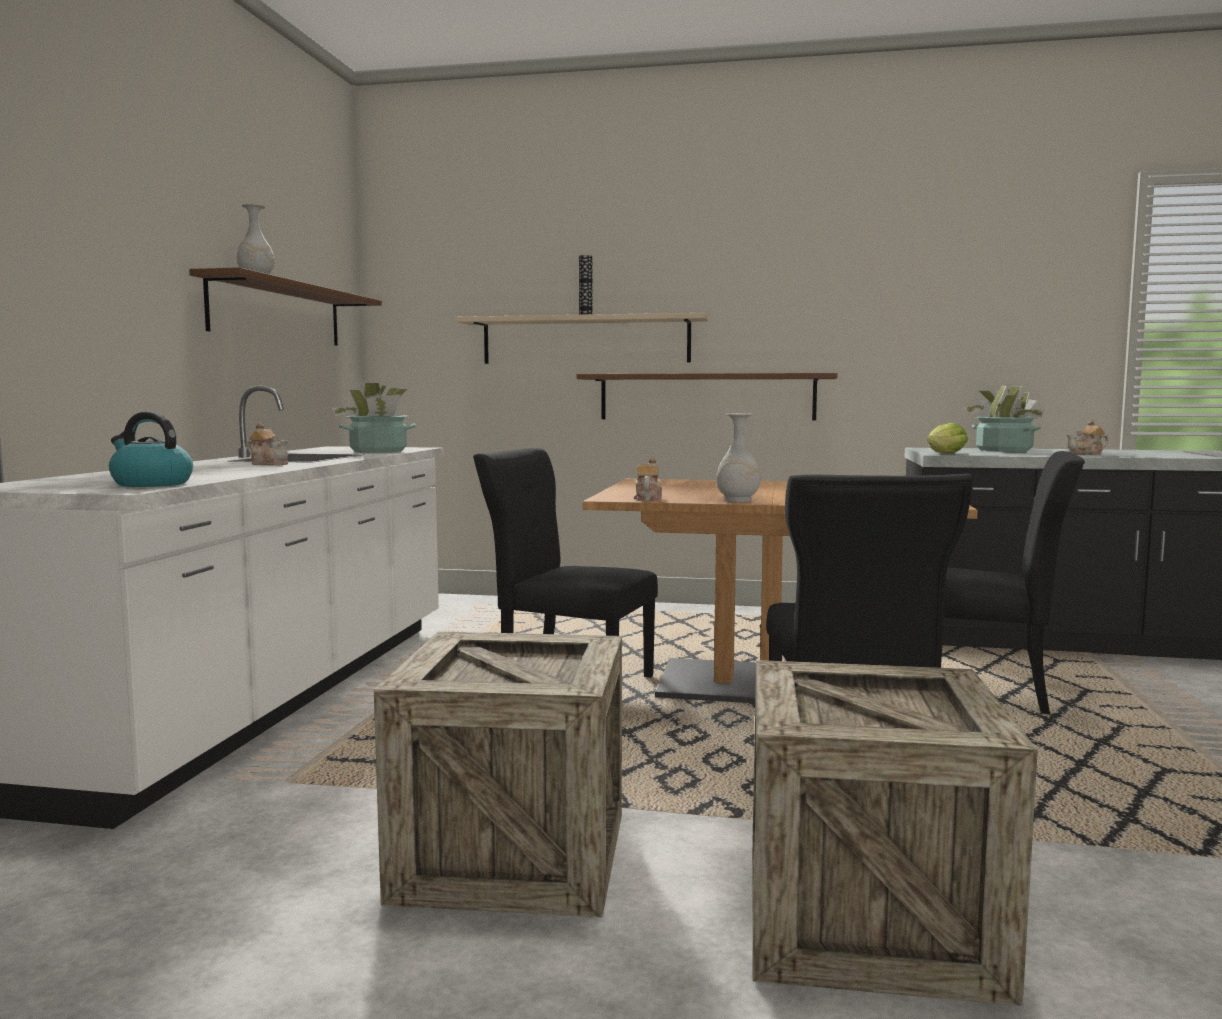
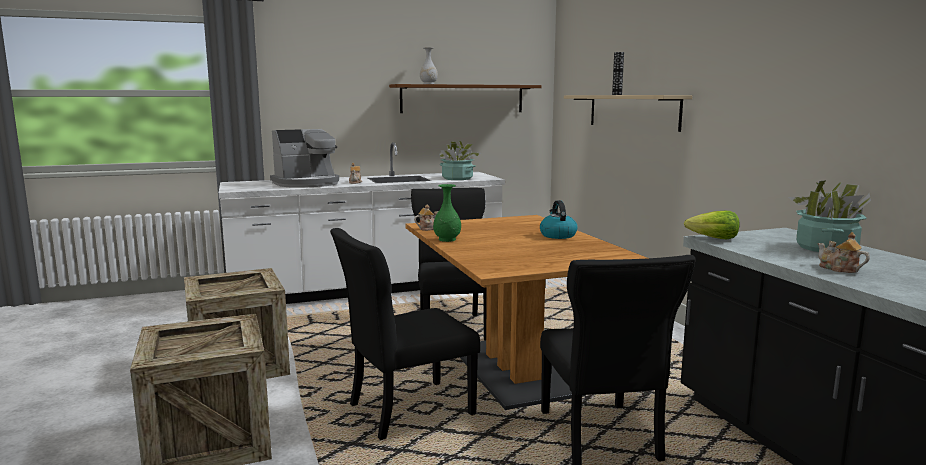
camera: 60 degrees right, 5 degrees up
kettle [109,412,193,487] -> kettle moved to [540,200,578,239]
brown shelf [577,373,838,420] -> none
white vase [716,414,761,502] -> green vase [433,184,461,242]
none -> coffee machine [270,129,339,188]

